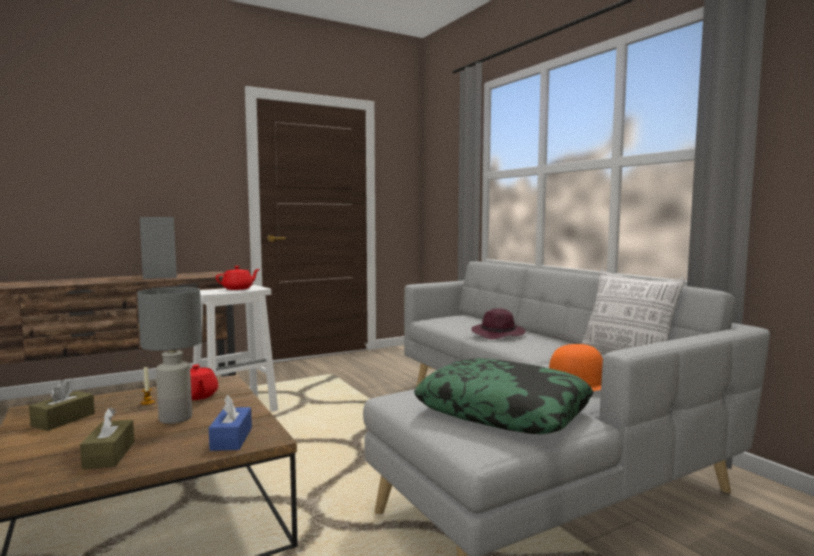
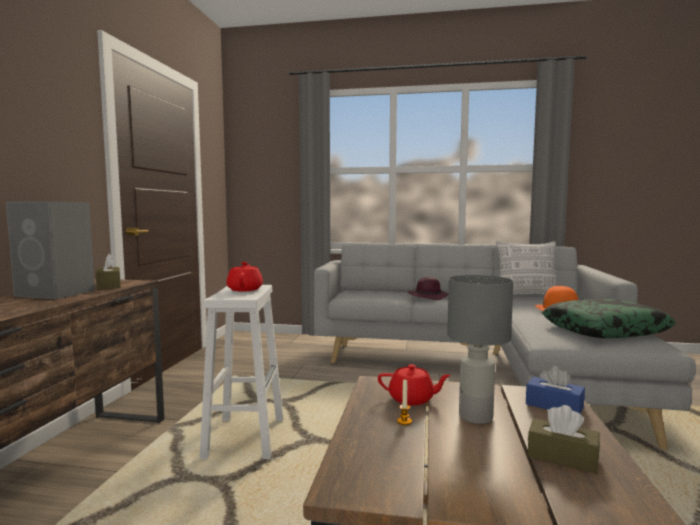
camera: 50 degrees left, 0 degrees up
brown tissue box [29,380,95,431] -> brown tissue box moved to [96,254,121,290]

